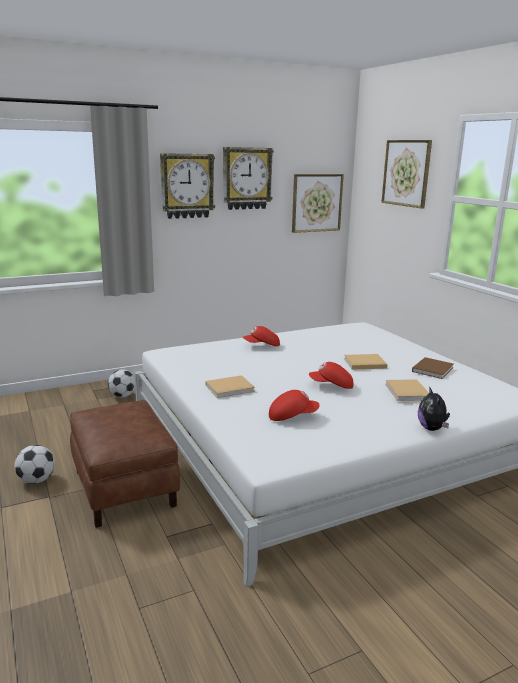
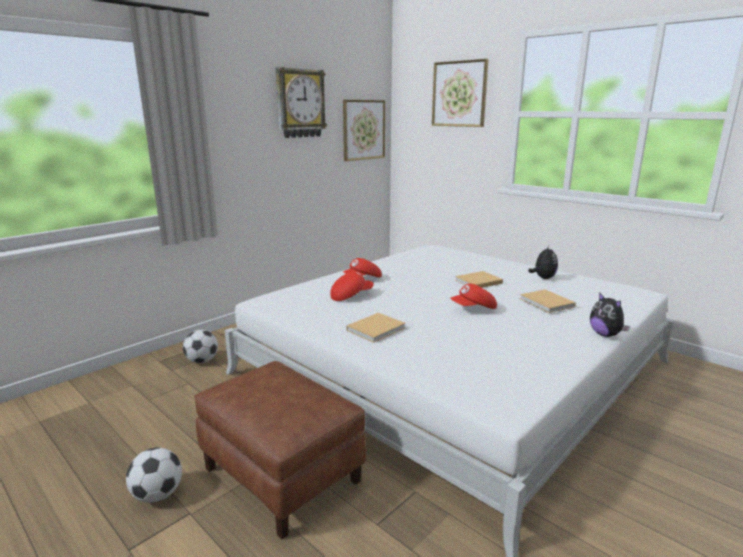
camera: 20 degrees left, 0 degrees up
wall clock [160,153,215,219] -> none
red cap [269,390,320,421] -> red cap moved to [330,272,374,301]
brown book [412,357,454,379] -> plush toy [528,245,558,279]

